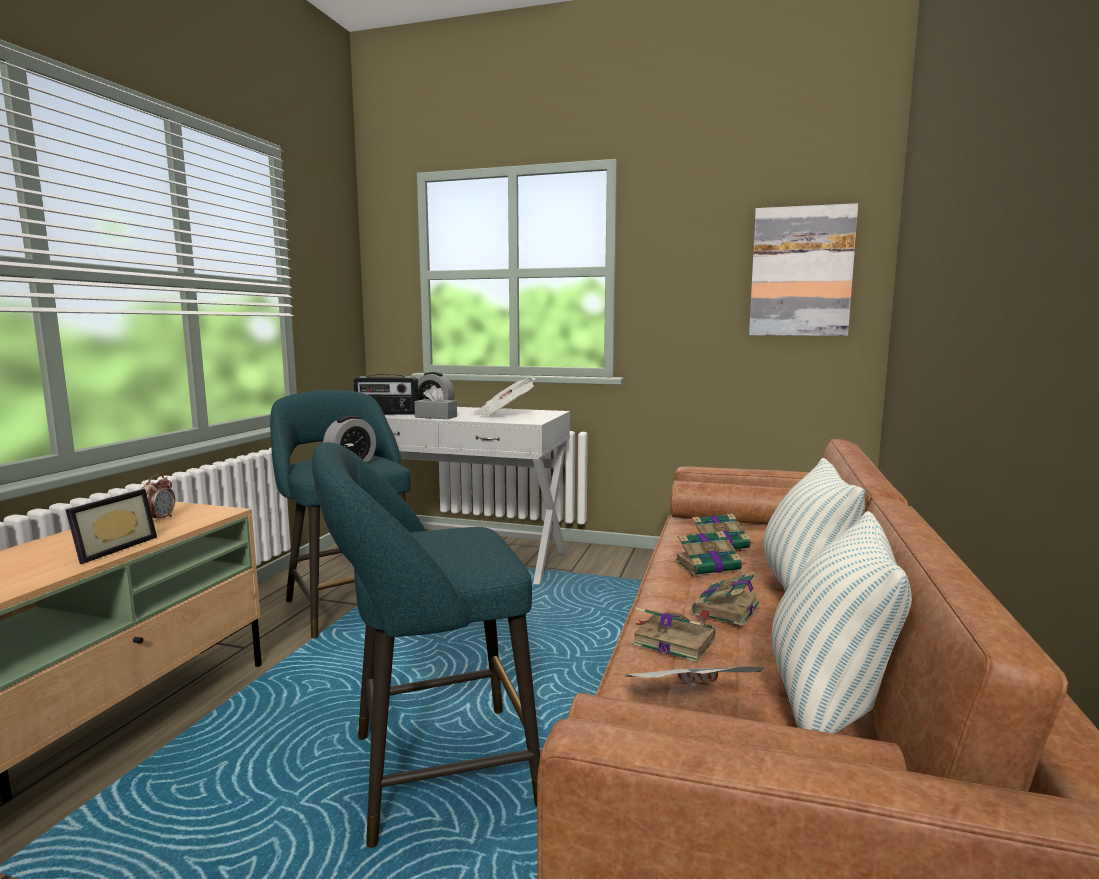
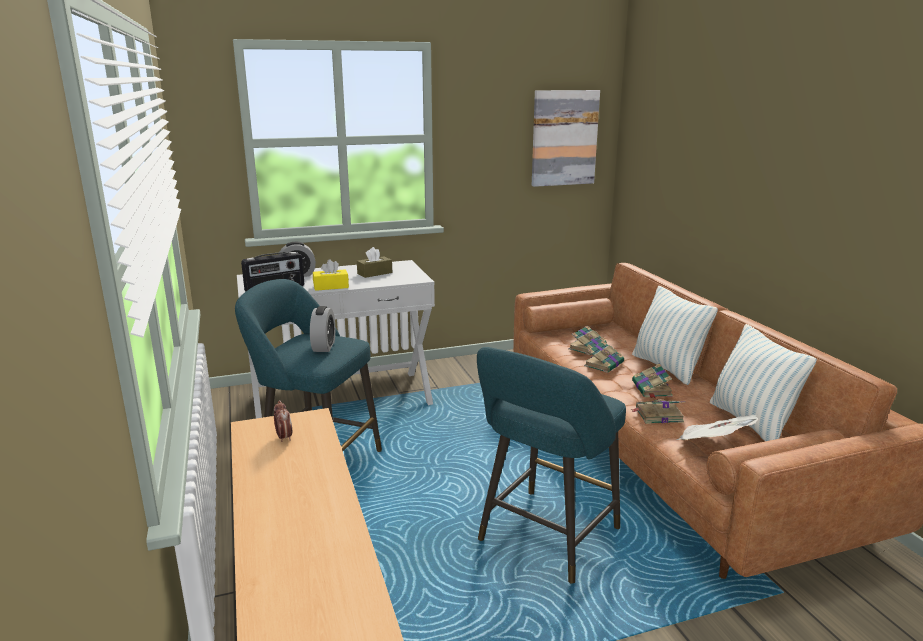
camera: 35 degrees left, 10 degrees up
picture frame [66,489,157,564] -> none
grey tissue box [414,385,457,419] -> yellow tissue box [313,259,349,291]
newspaper [471,377,536,416] -> brown tissue box [357,247,392,278]

